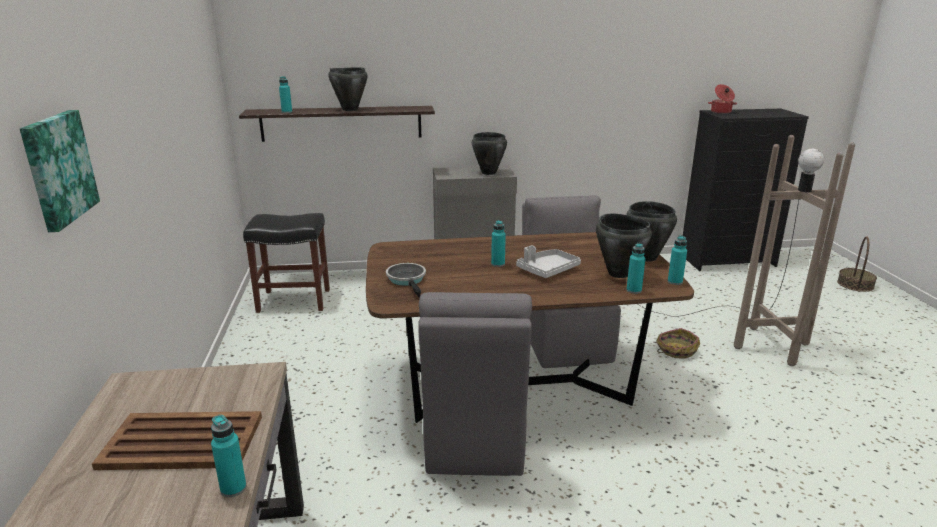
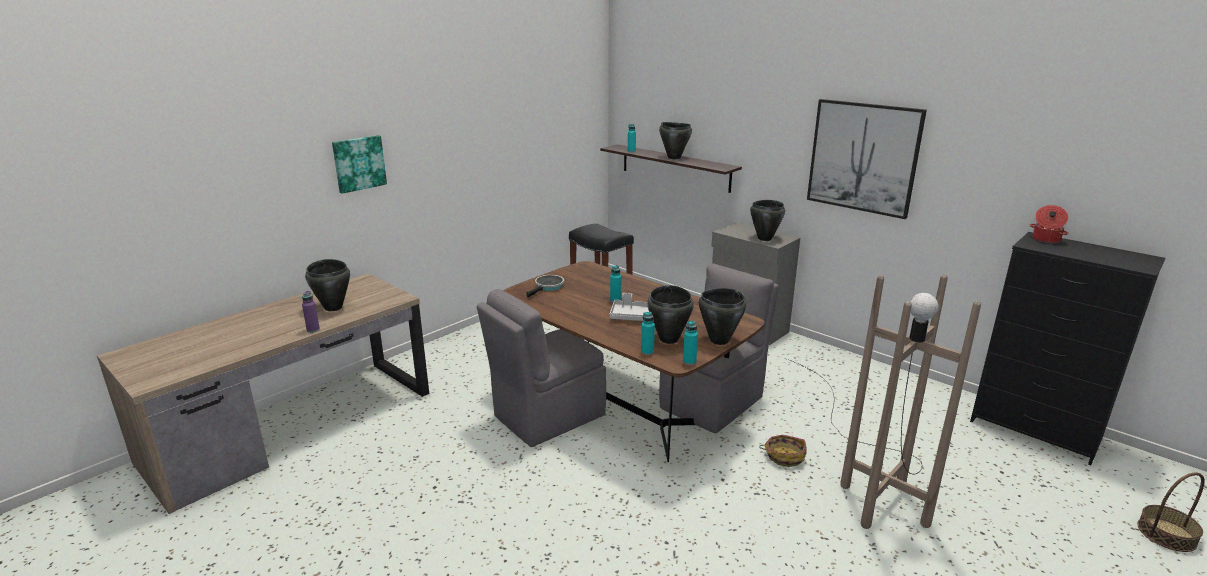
camera: 50 degrees right, 0 degrees up
brown tray [92,411,262,470] -> black cooking pot [305,259,350,311]
turquoise bottle [211,415,246,497] -> purple bottle [302,291,320,333]
none -> picture [807,99,927,219]

